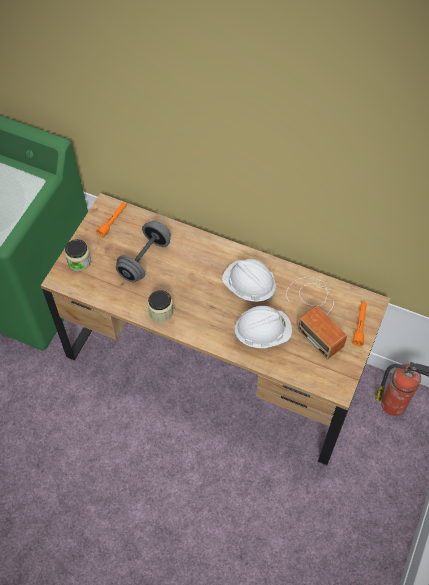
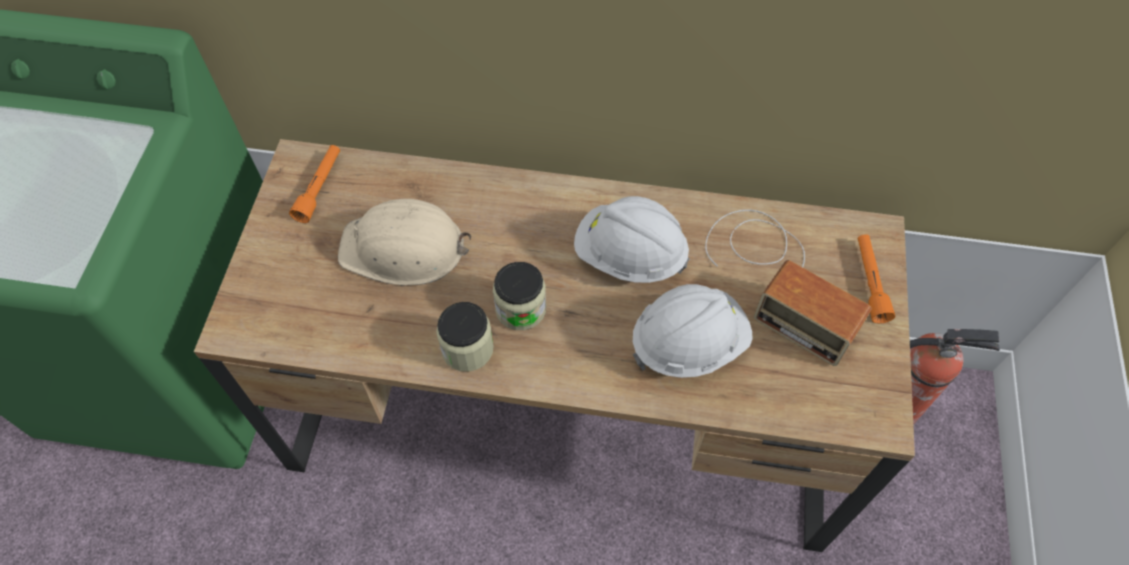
camera: 15 degrees left, 0 degrees up
jar [65,239,91,271] -> jar moved to [493,262,546,330]
grey dumbbell [116,220,171,282] -> beige hard hat [338,199,471,286]

